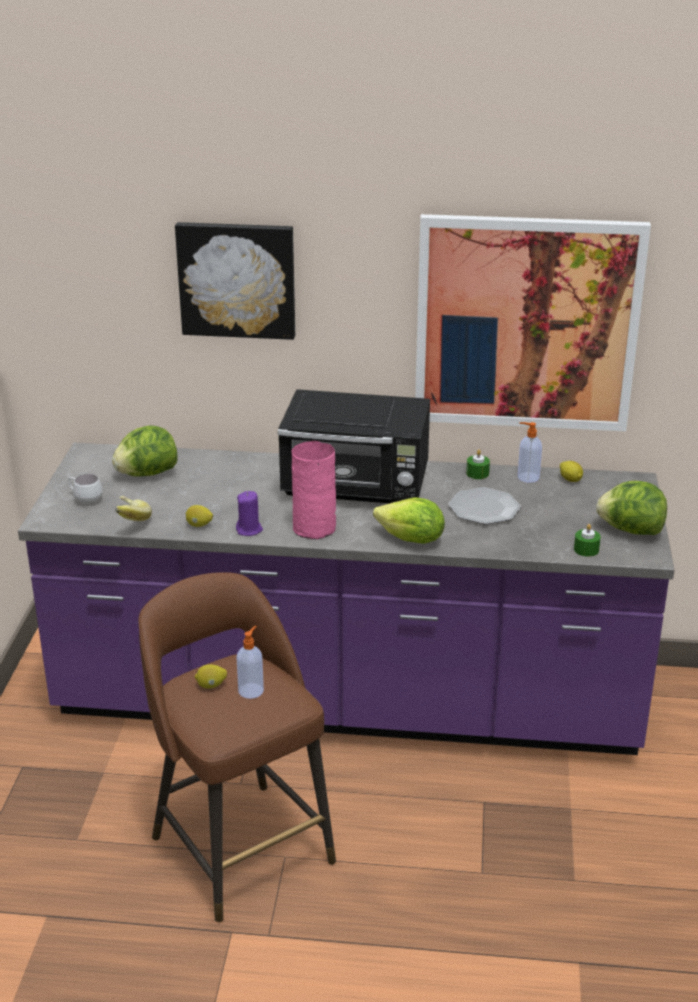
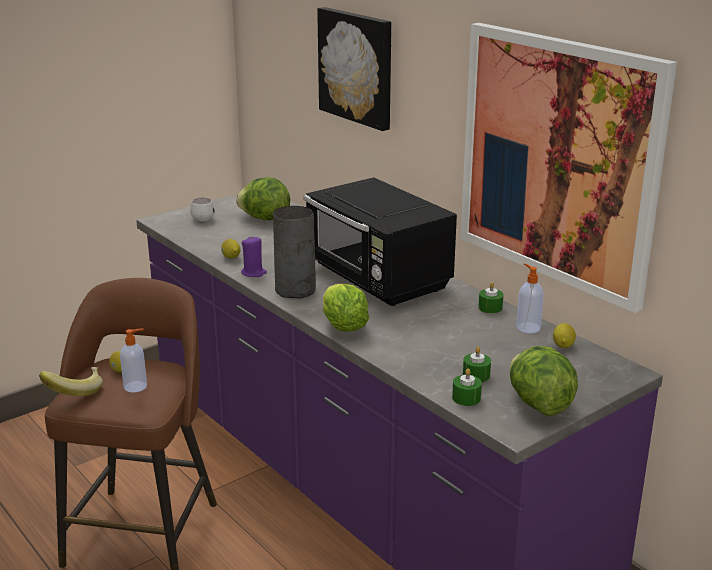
camera: 45 degrees right, 5 degrees down
banana [115,496,152,521] -> banana moved to [39,367,103,396]
pink vase [292,441,336,539] -> grey vase [273,206,316,299]
plate [448,487,521,524] -> none
none -> green candle [463,347,491,382]

